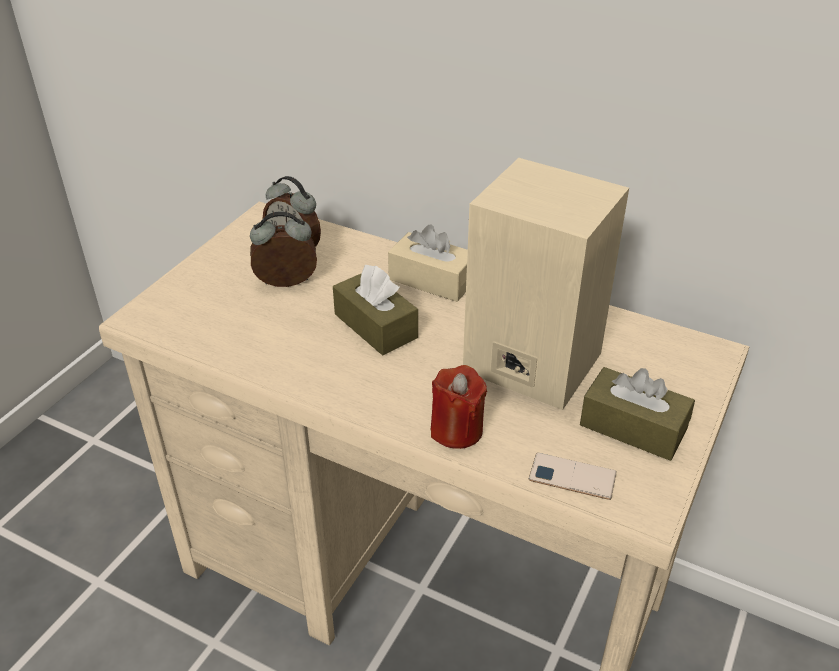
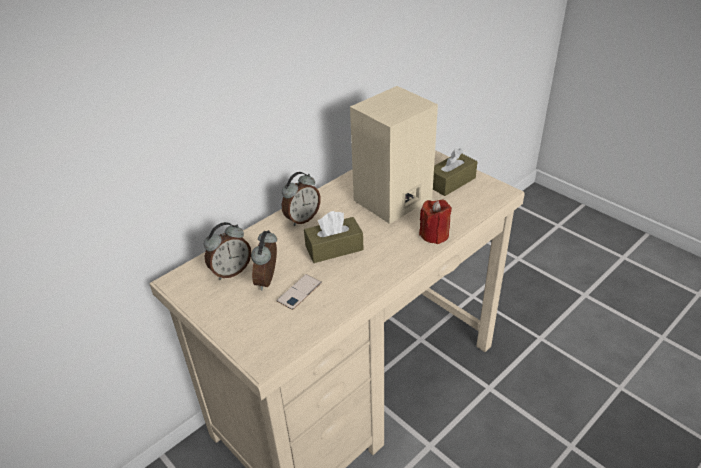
camera: 70 degrees left, 0 degrees up
beige tissue box [388,225,468,302] -> alarm clock [282,172,321,226]
phone [529,453,617,500] -> phone moved to [277,274,322,310]

